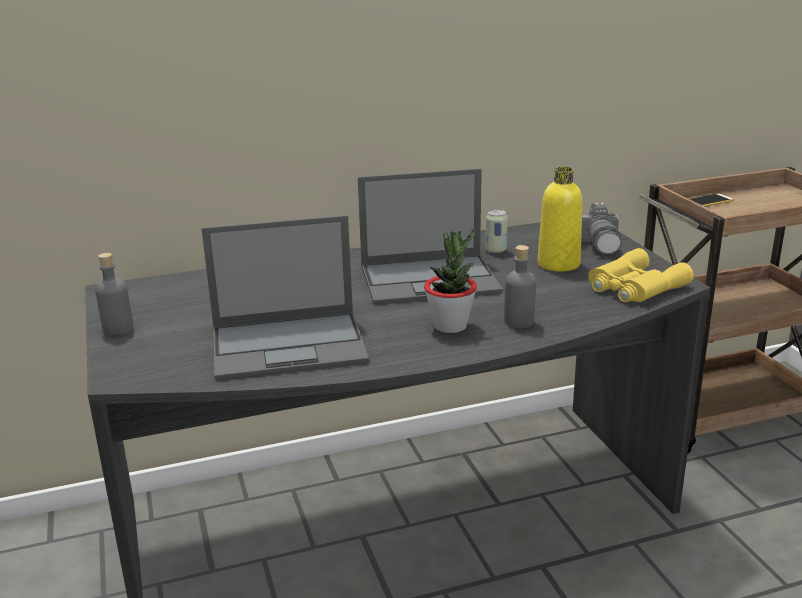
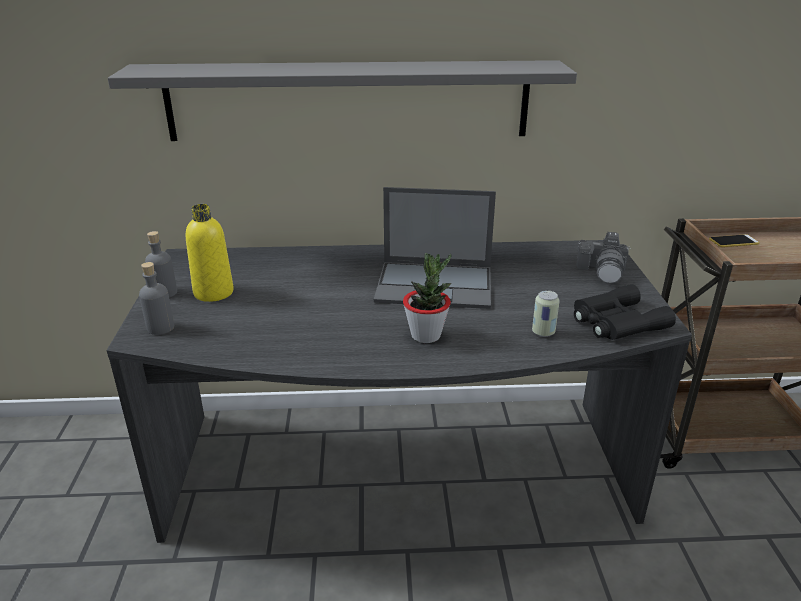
camera: 15 degrees right, 5 degrees up
laptop [201,215,369,380] -> none
can [485,210,508,253] -> can moved to [532,290,560,337]
grey bottle [504,245,536,328] -> grey bottle moved to [139,262,174,335]
yellow bottle [538,167,582,272] -> yellow bottle moved to [186,204,234,302]
yellow binoculars [588,248,693,302] -> black binoculars [574,284,676,340]
none -> grey shelf [108,60,577,141]

